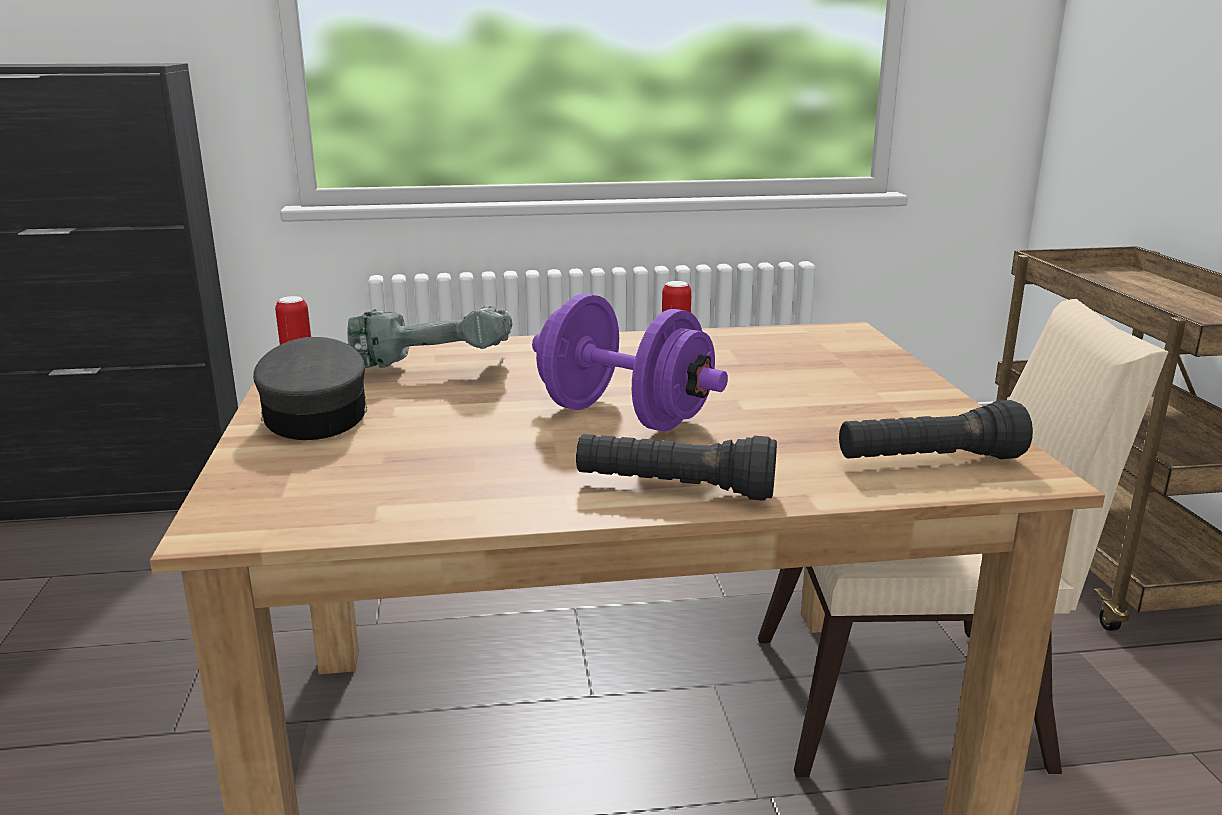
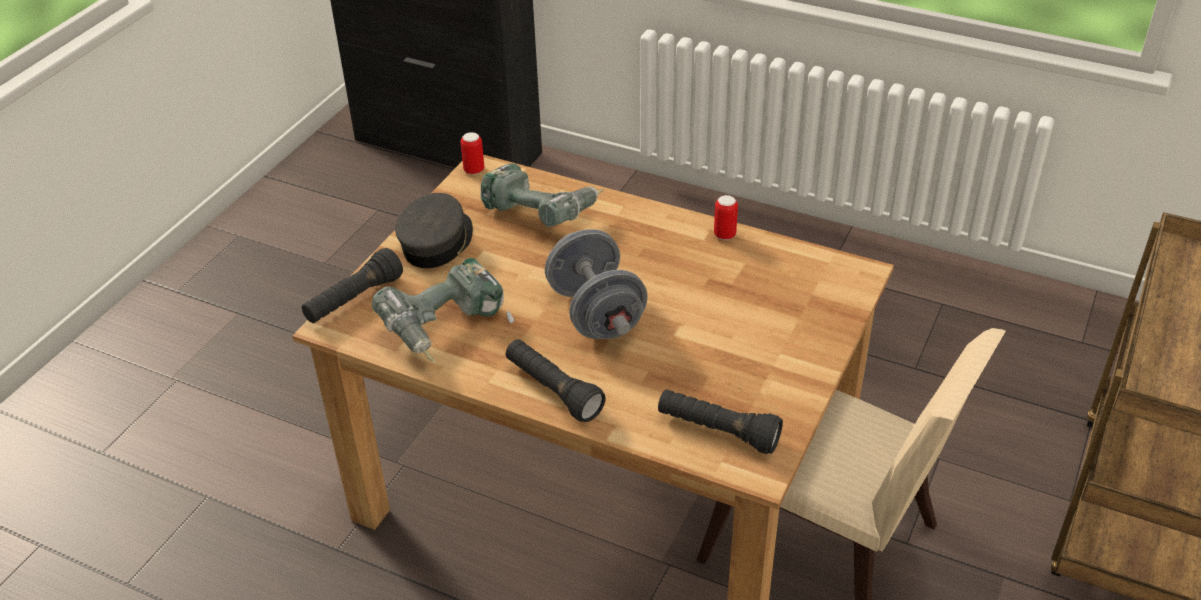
camera: 35 degrees right, 20 degrees up
purple dumbbell [532,294,728,432] -> grey dumbbell [545,229,648,339]
none -> black flashlight [302,248,403,323]
none -> power drill [372,258,514,363]

